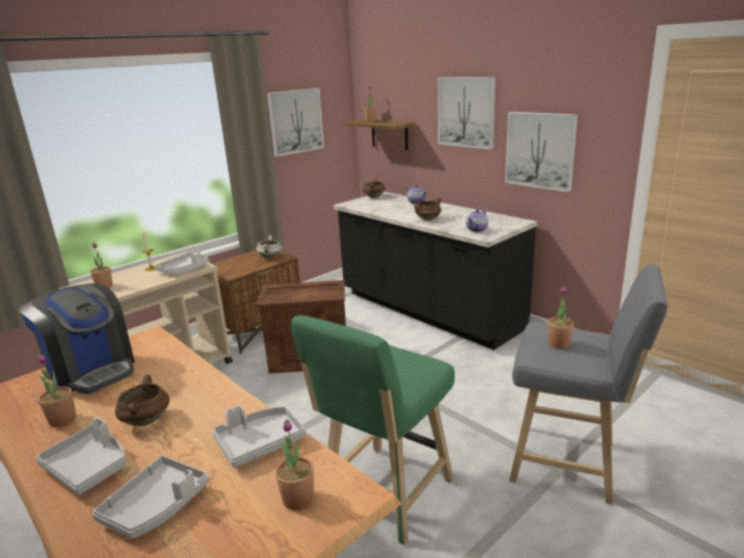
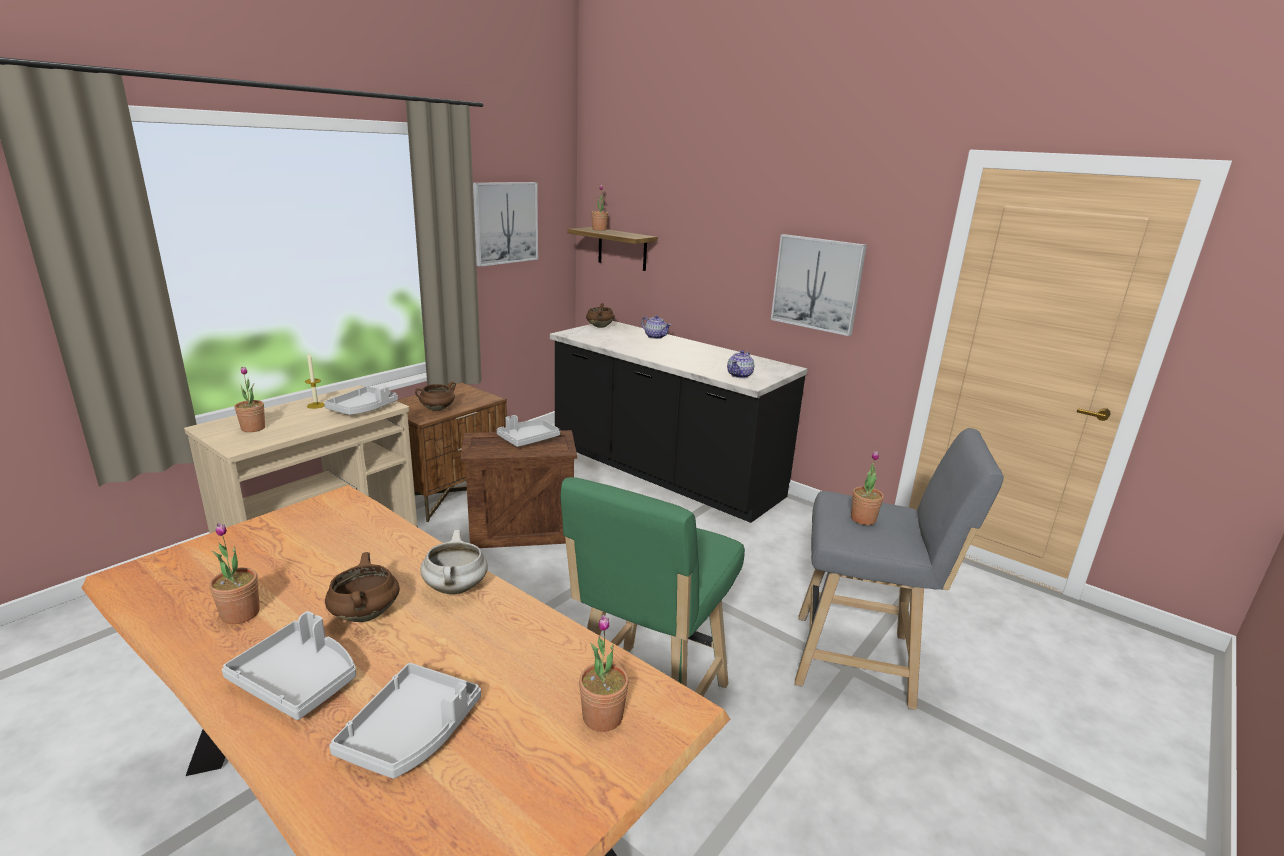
camera: 10 degrees left, 0 degrees up
coffee machine [19,283,135,394] -> none
grey tray [212,405,306,468] -> grey tray moved to [497,415,560,447]
white cooking pot [256,236,282,259] -> white cooking pot moved to [420,530,488,594]
brown cooking pot [414,198,441,221] -> brown cooking pot moved to [415,382,456,411]
picture [438,77,496,149] -> none

